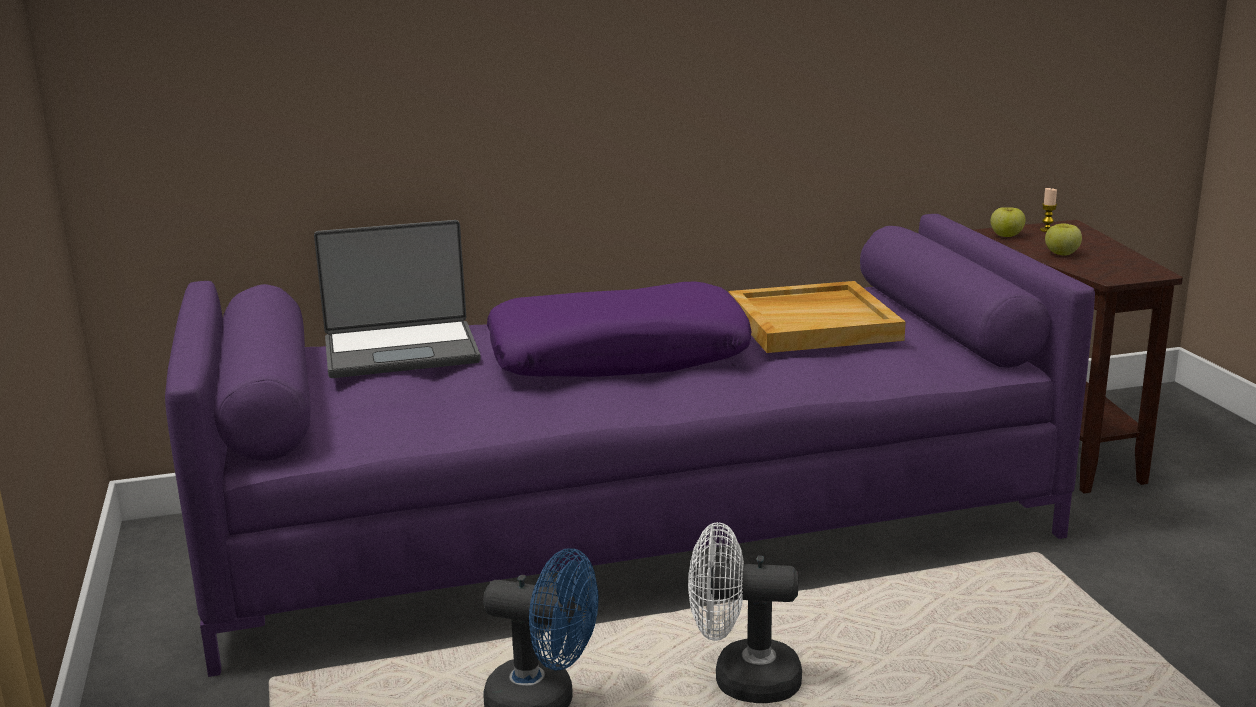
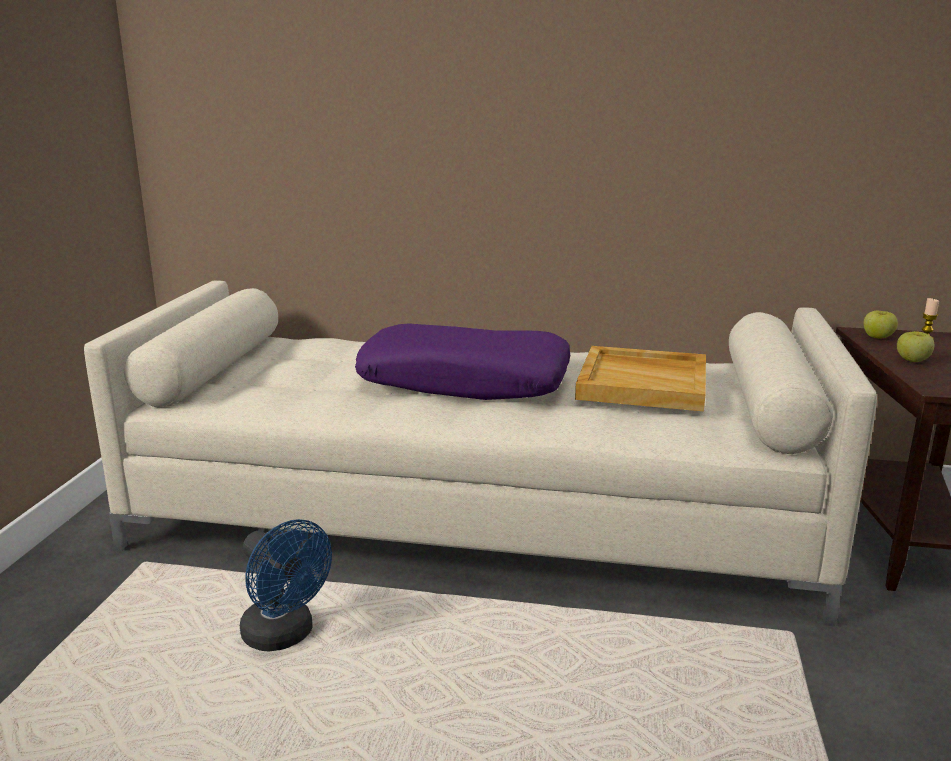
camera: 25 degrees right, 0 degrees up
purple sofa [165,214,1095,677] -> beige sofa [84,281,877,627]
laptop [314,220,481,378] -> none
white fan [688,522,802,703] -> none

